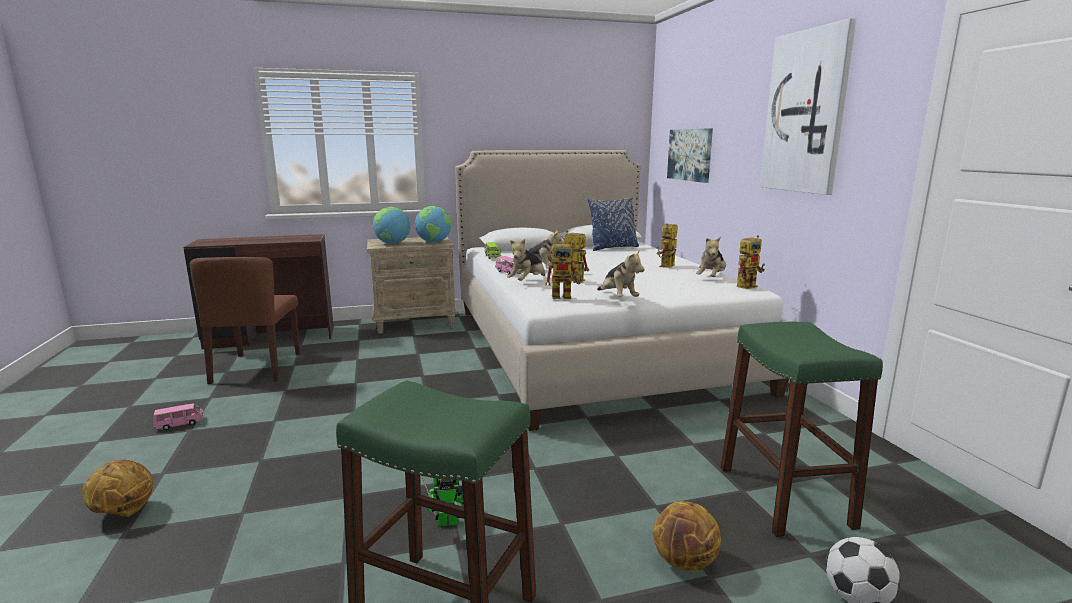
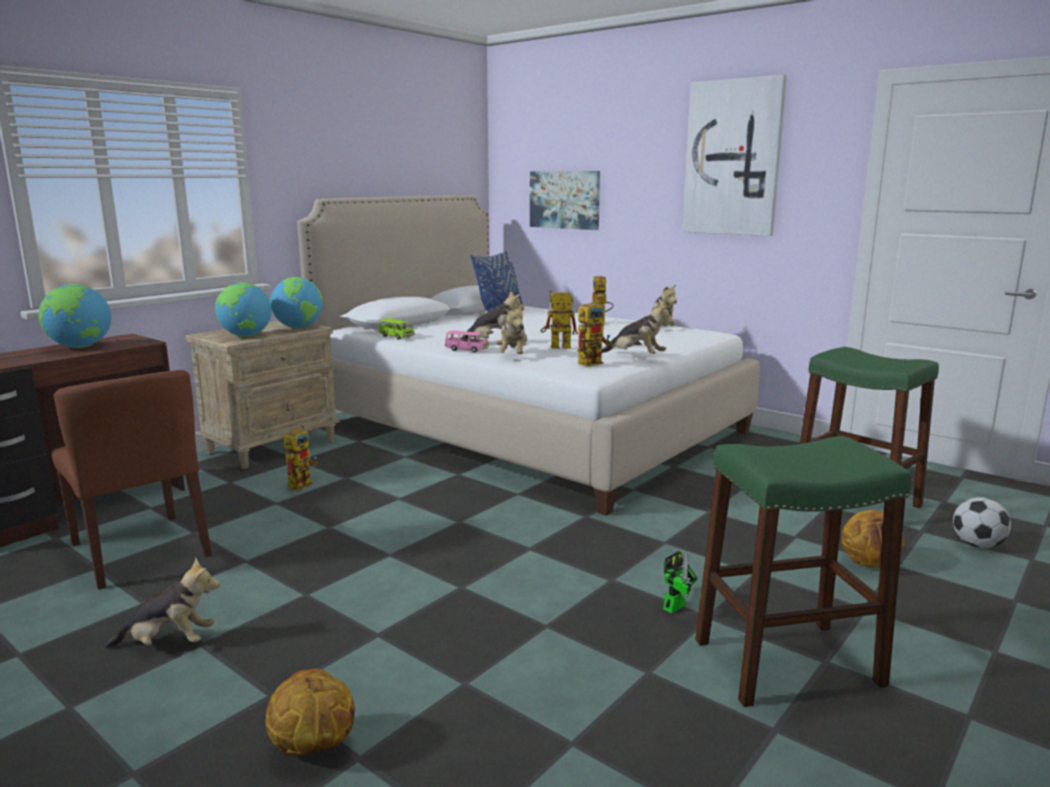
camera: 35 degrees left, 0 degrees up
pink toy car [154,403,204,430] -> plush toy [105,557,220,649]
toy robot [737,235,765,289] -> toy robot moved to [284,425,318,491]
none -> globe [39,284,111,348]

